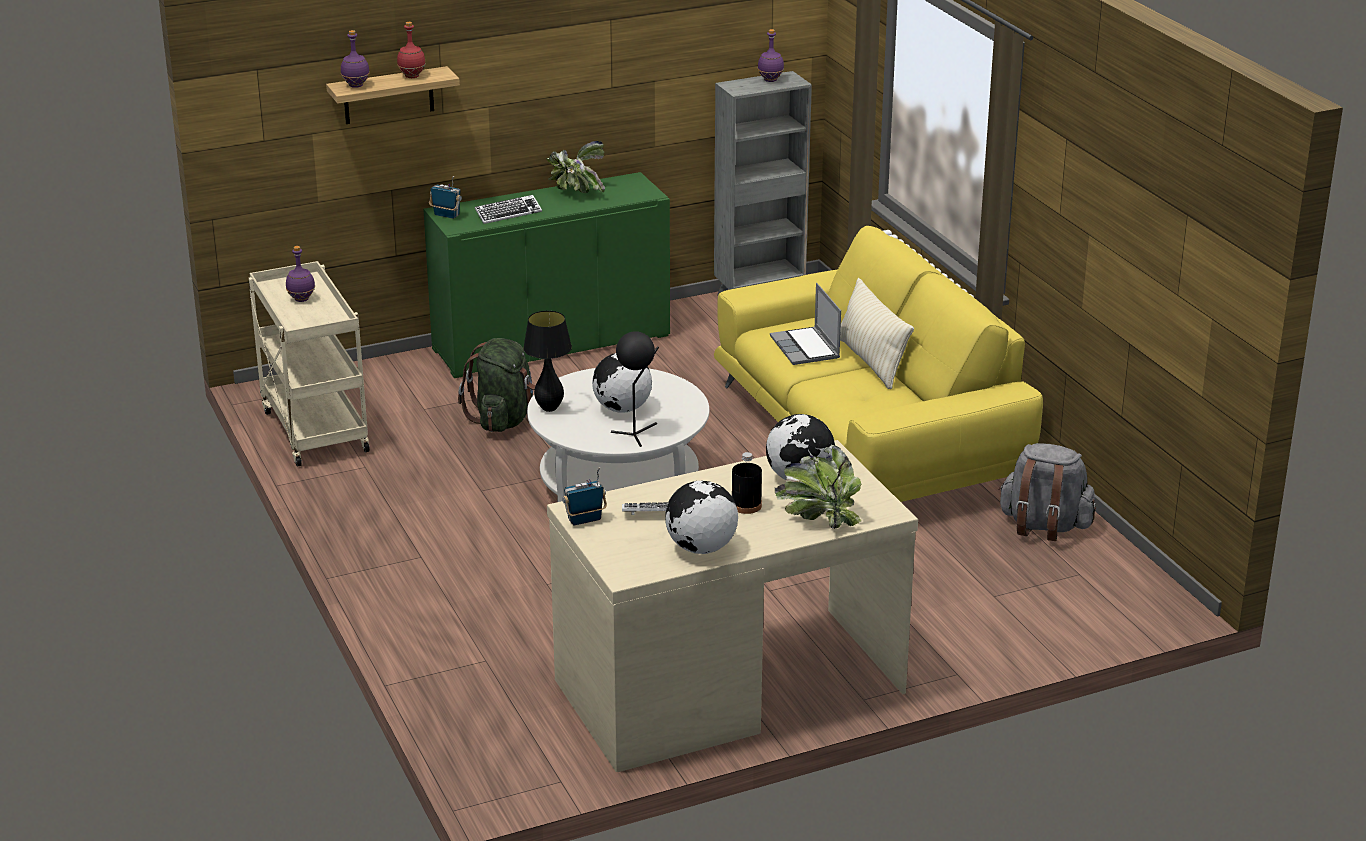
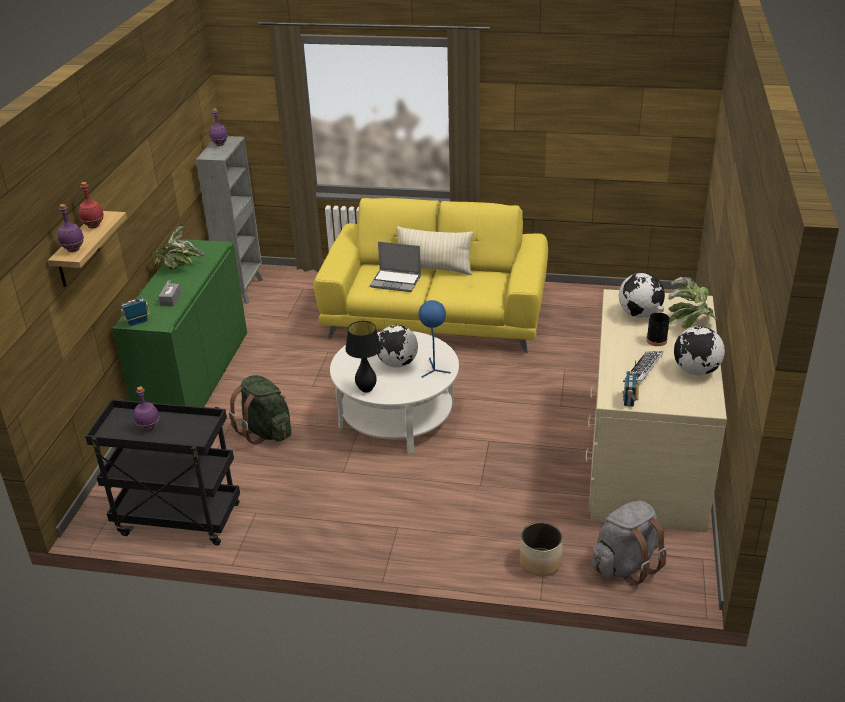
camera: 55 degrees left, 5 degrees up
beige cart [249,261,370,467] -> black cart [85,399,240,545]
keyboard [475,195,542,224] -> grey tissue box [158,280,181,306]
black table lamp [611,331,659,447] -> blue table lamp [418,300,451,378]
grey backpack [999,443,1096,541] -> grey backpack moved to [592,500,667,586]
none -> planter [520,522,563,576]

